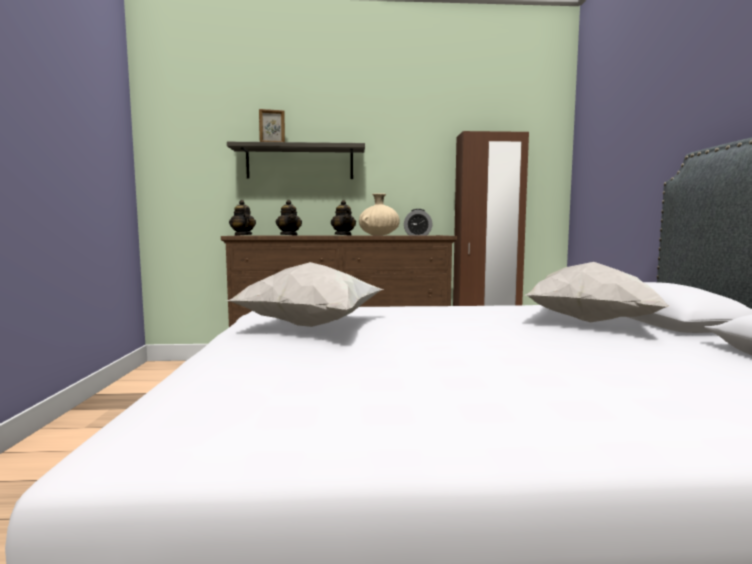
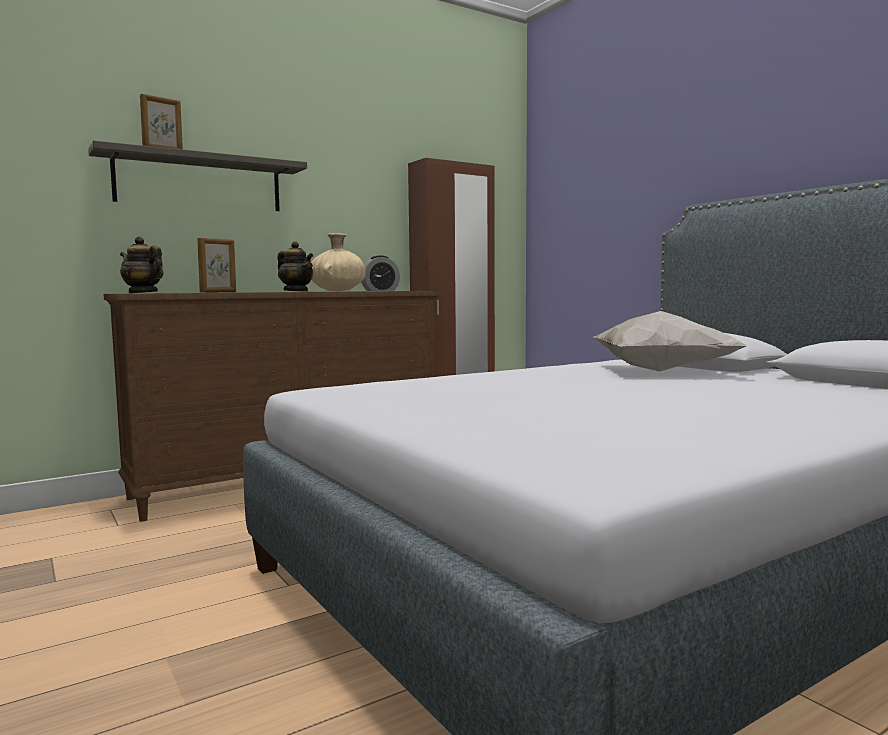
camera: 30 degrees left, 0 degrees up
white pillow [227,262,384,327] -> none
teapot [276,200,302,236] -> picture frame [197,238,236,293]

